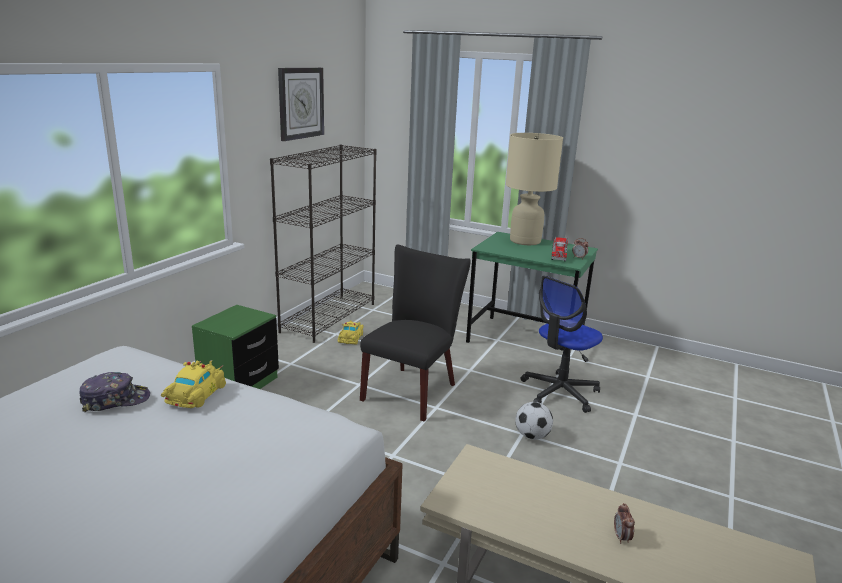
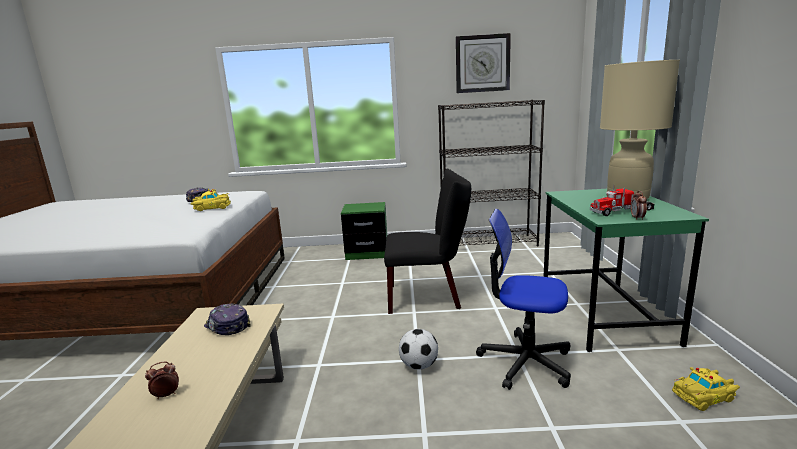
camera: 65 degrees right, 5 degrees down
yellow toy car [337,321,364,345] -> yellow toy car moved to [672,367,740,411]
none -> cap [204,303,251,335]

